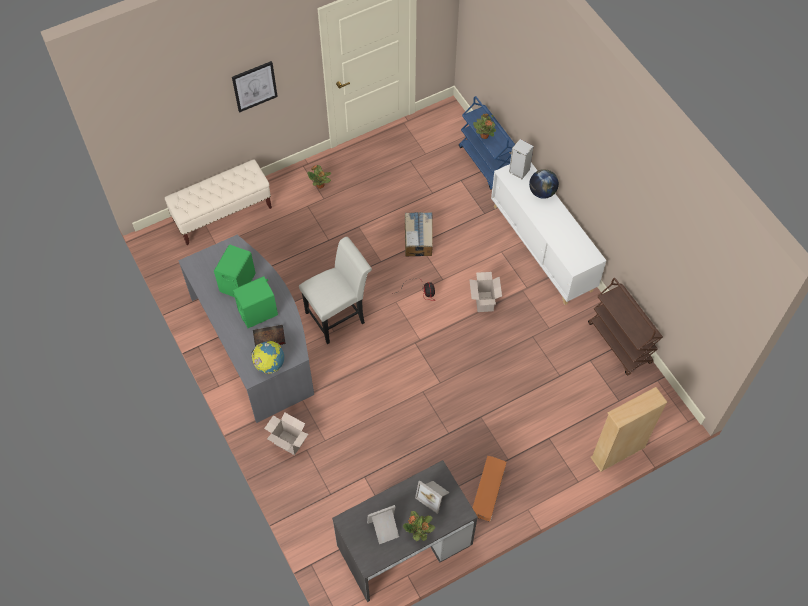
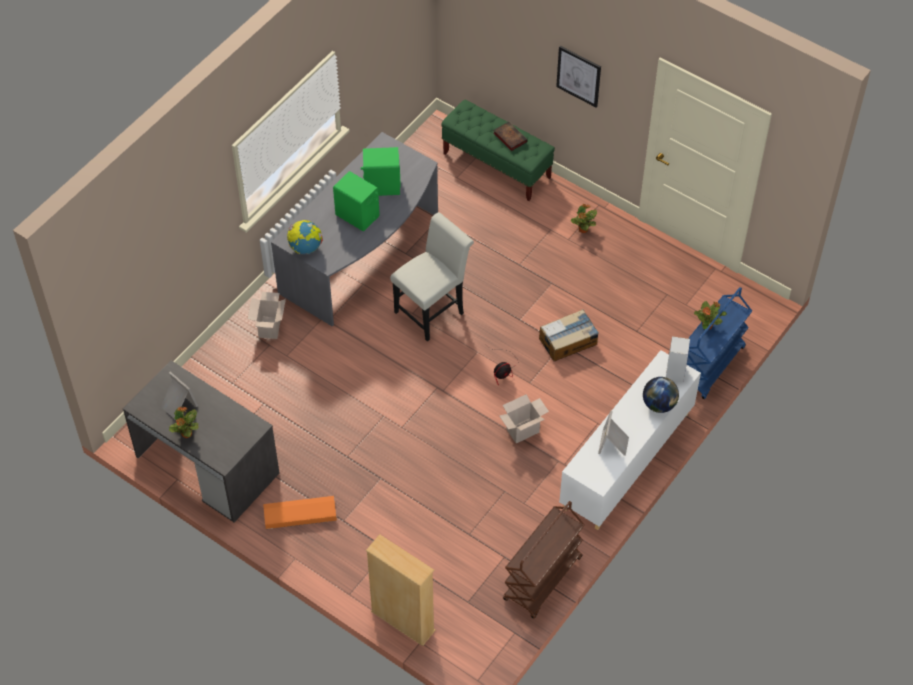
camera: 65 degrees right, 5 degrees down
beige bench [165,159,272,245] -> green bench [442,100,555,201]
book [253,325,286,346] -> book moved to [493,122,528,151]
white chair [299,237,372,344] -> white chair turned 75 degrees counterclockwise [390,212,474,342]
picture frame [415,481,450,514] -> picture frame moved to [598,411,629,456]

